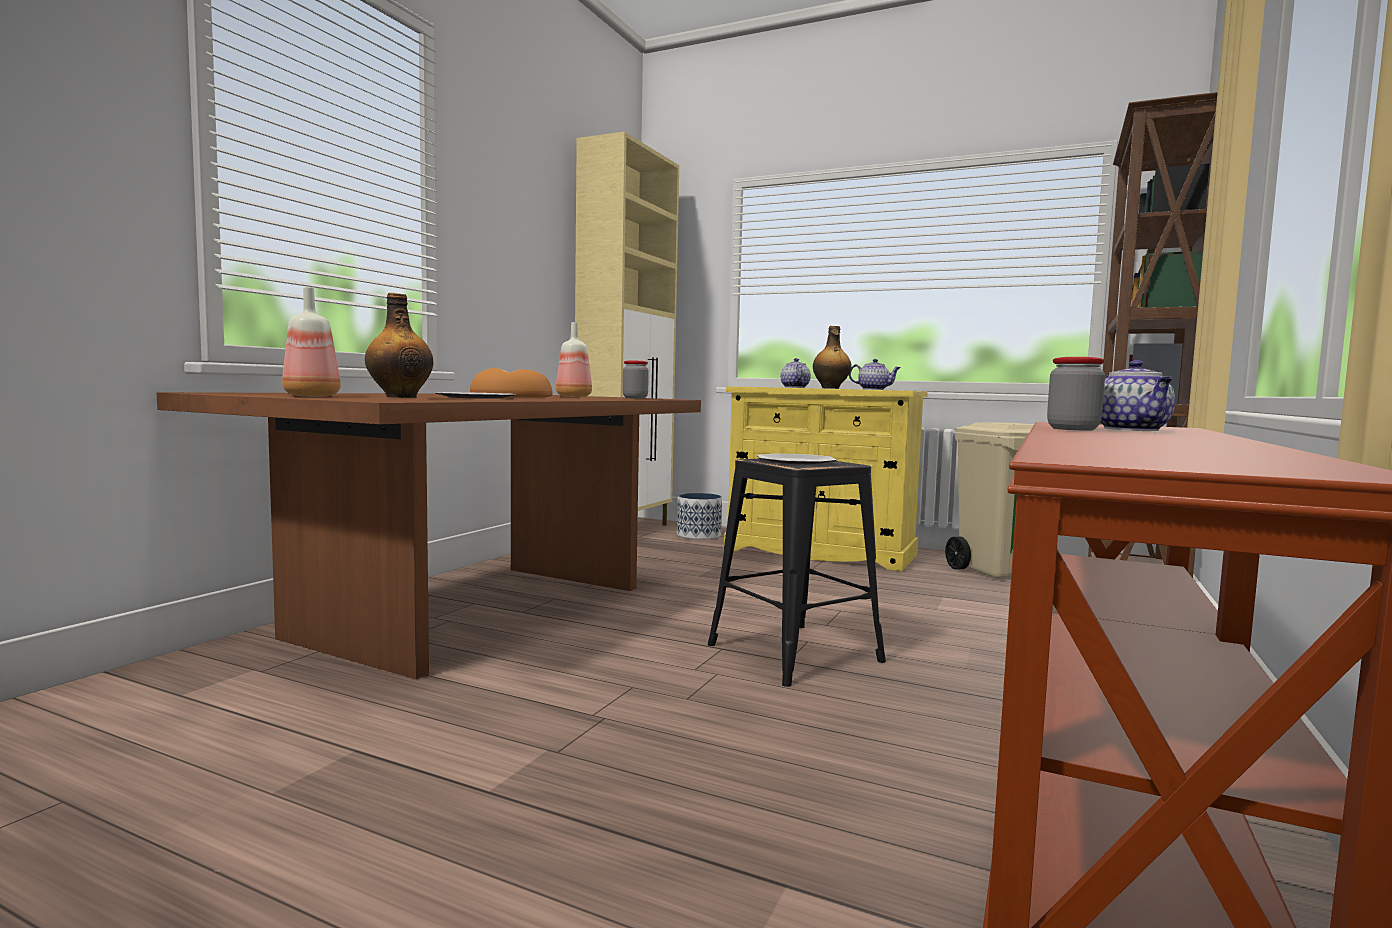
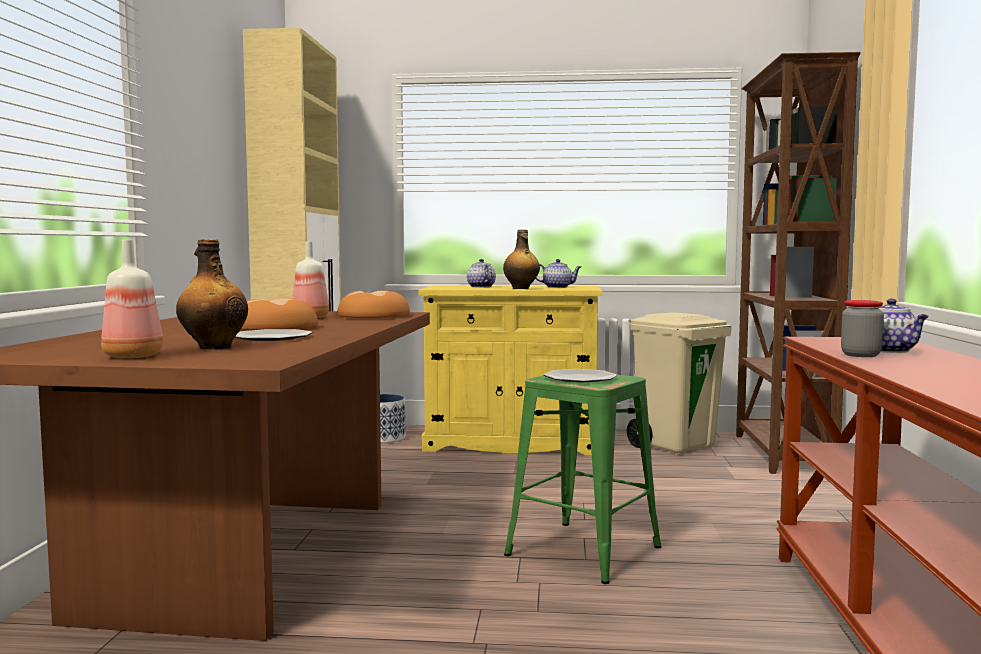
camera: 20 degrees left, 0 degrees up
jar [623,360,649,399] -> bread [337,291,410,318]
black stool [708,459,886,687] -> green stool [504,375,661,584]

